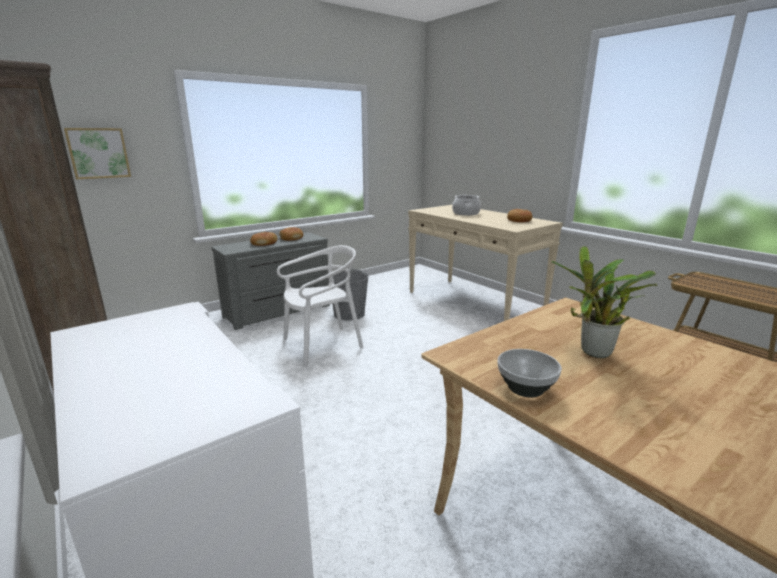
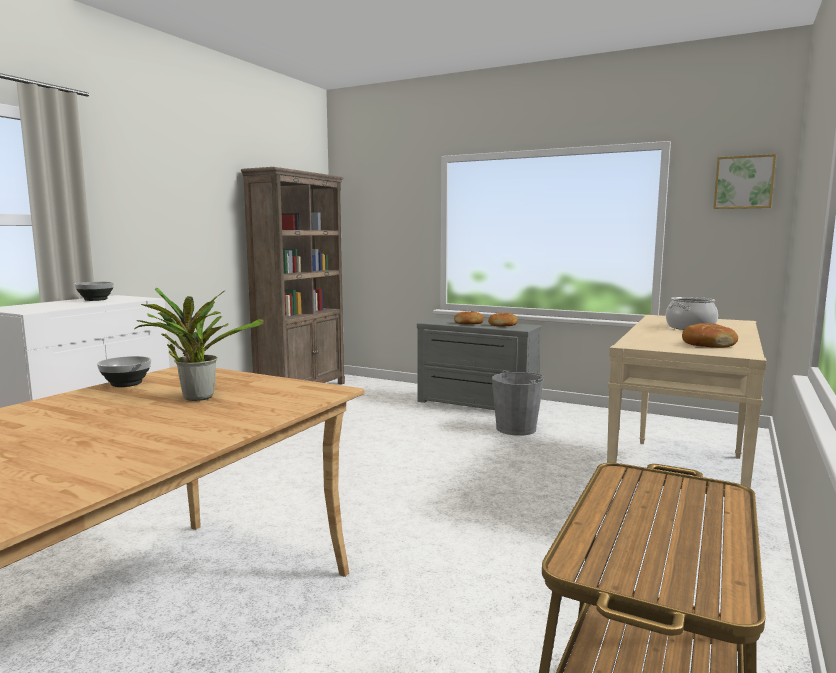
camera: 65 degrees right, 10 degrees down
picture [64,128,131,179] -> picture moved to [714,154,776,209]
white chair [277,245,364,367] -> none
none -> bowl [75,282,114,301]

